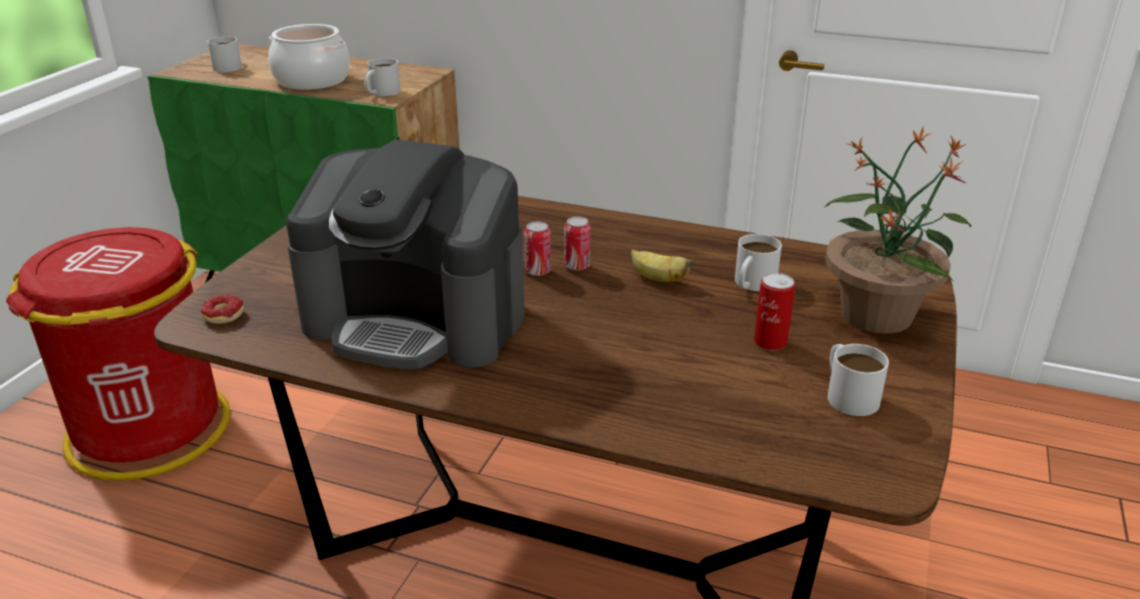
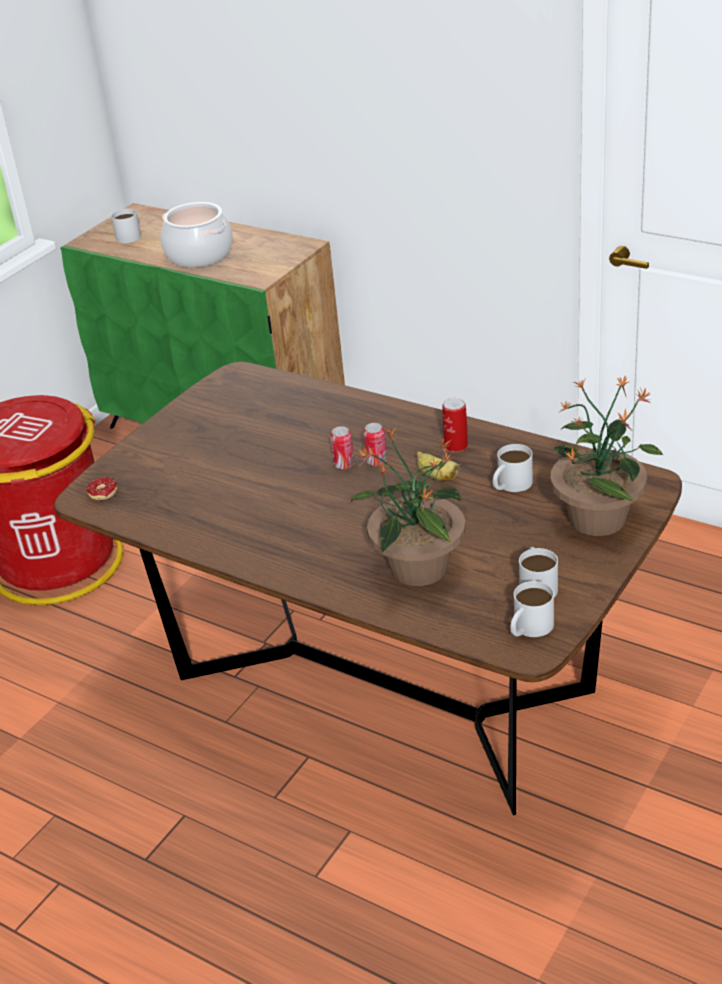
camera: 15 degrees right, 5 degrees up
coffee machine [286,139,525,370] -> none
white mug [365,58,401,96] -> white mug moved to [511,581,554,637]
can [754,273,795,351] -> can moved to [442,398,468,452]
none -> potted plant [350,427,466,586]

